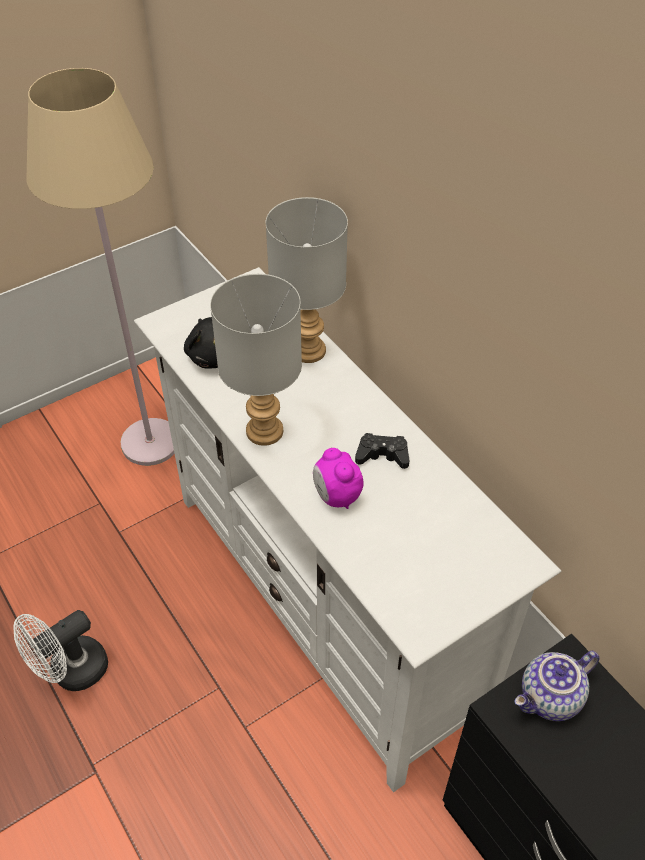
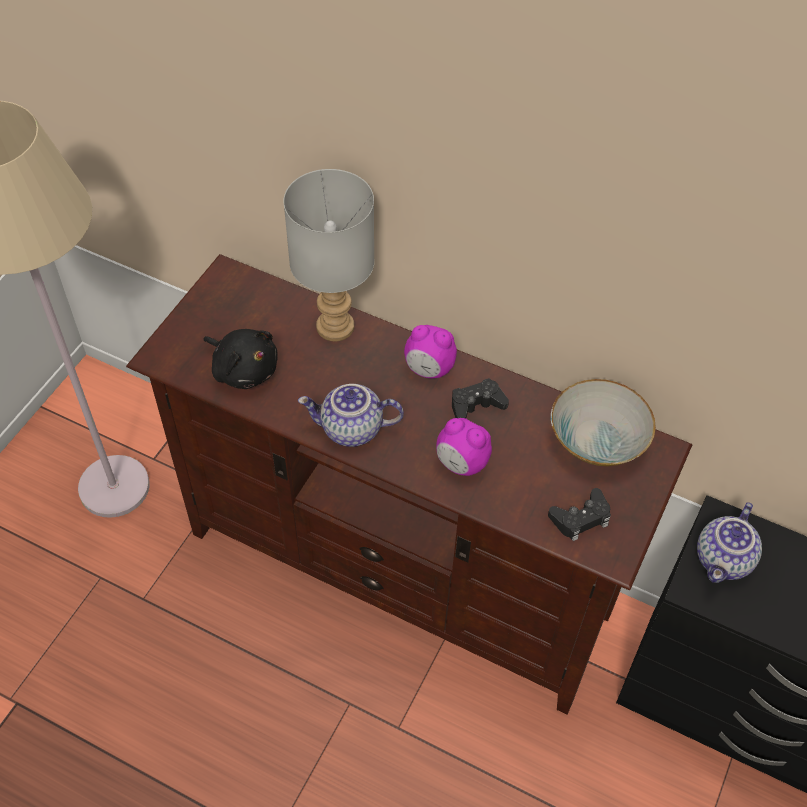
camera: 30 degrees left, 5 degrees up
white fan [13,610,108,691] -> none
white tv stand [134,267,561,792] -> brown tv stand [126,254,692,715]
grey table lamp [210,274,302,446] -> teapot [298,384,404,447]
none -> alarm clock [404,325,457,378]
none -> black game controller [548,488,611,541]
none -> bowl [551,379,656,466]

